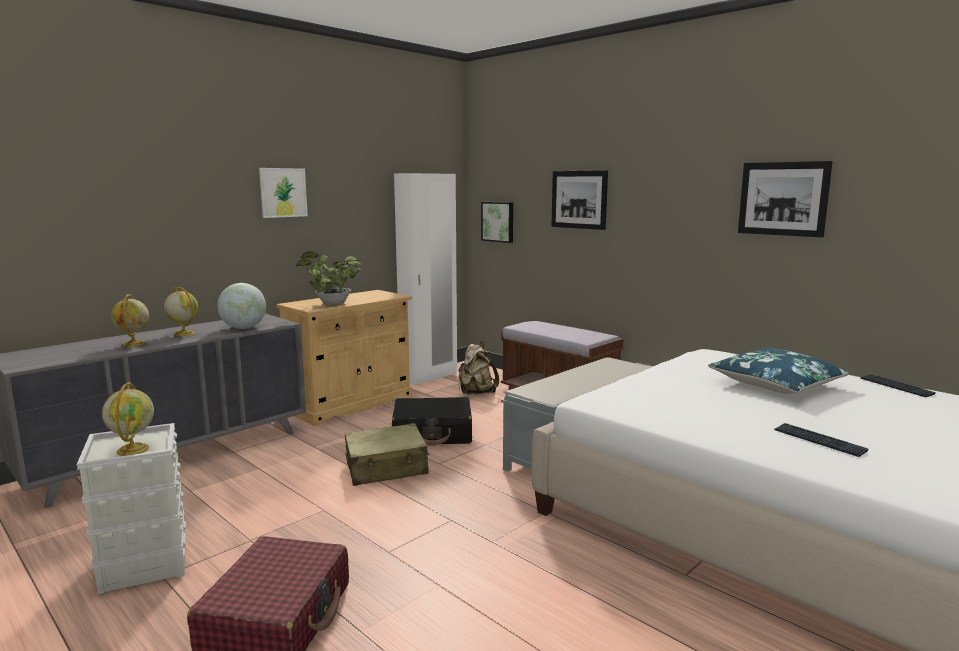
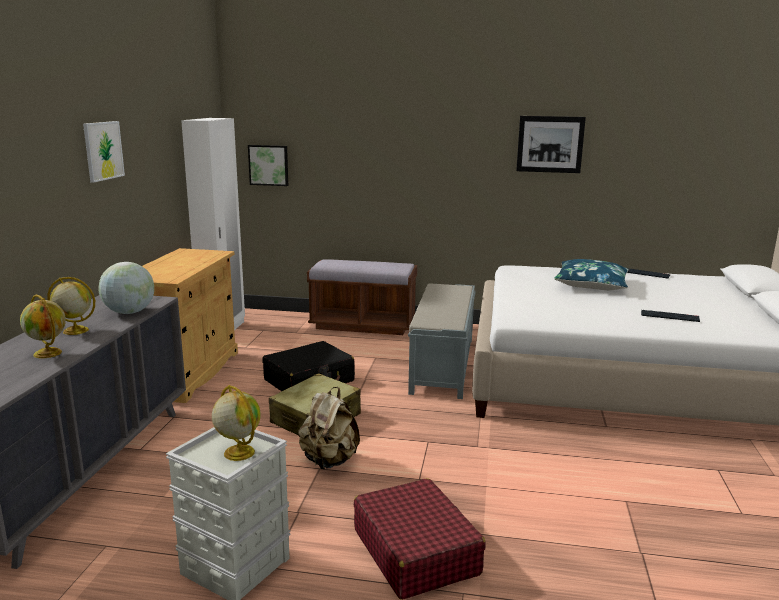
camera: 35 degrees left, 5 degrees up
potted plant [294,251,361,305] -> none
beige backpack [458,341,499,395] -> beige backpack moved to [298,387,360,469]
picture [551,170,608,230] -> none

